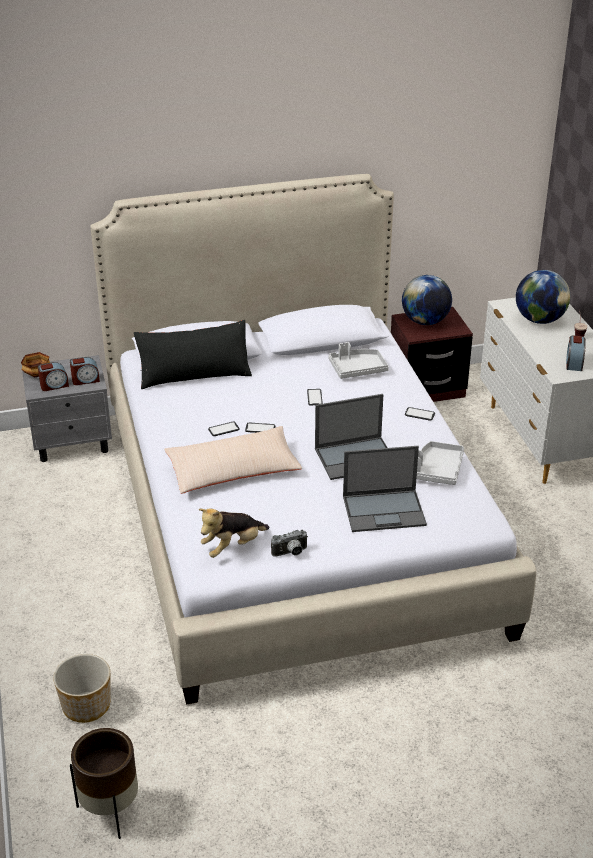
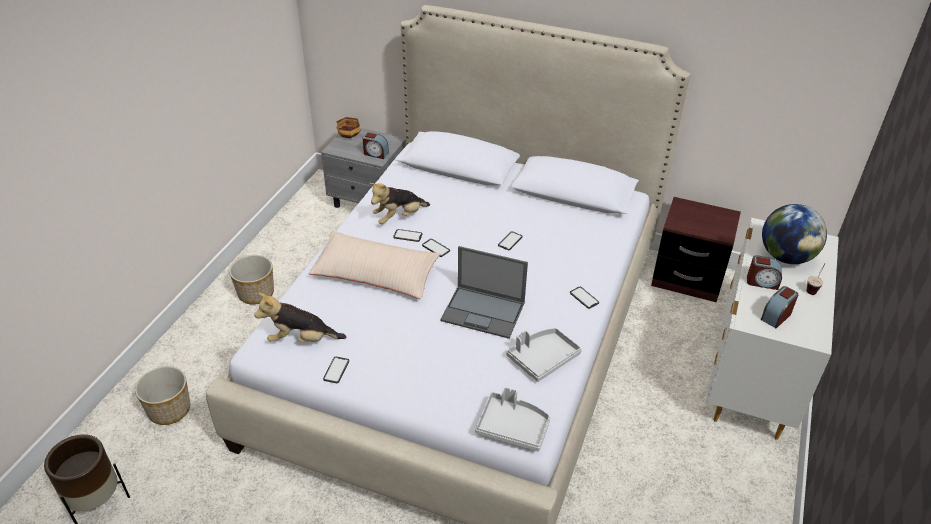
camera: 35 degrees right, 5 degrees up
alarm clock [38,362,69,391] -> alarm clock moved to [747,255,782,290]
black pillow [134,320,252,389] -> none
camera [271,530,308,557] -> phone [323,357,349,383]
grey tray [328,342,389,379] -> grey tray moved to [475,387,550,451]
laptop [343,446,427,532] -> none
globe [402,275,452,325] -> none
none -> planter [229,255,274,305]
none -> plush toy [370,183,430,224]

